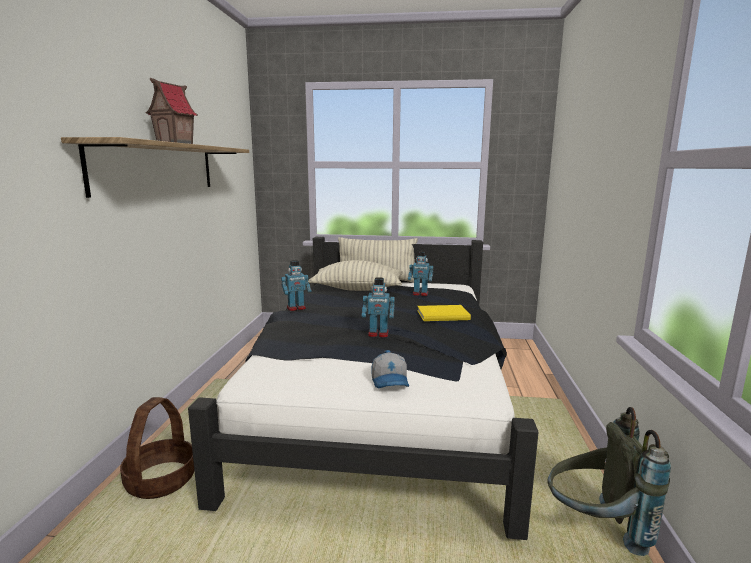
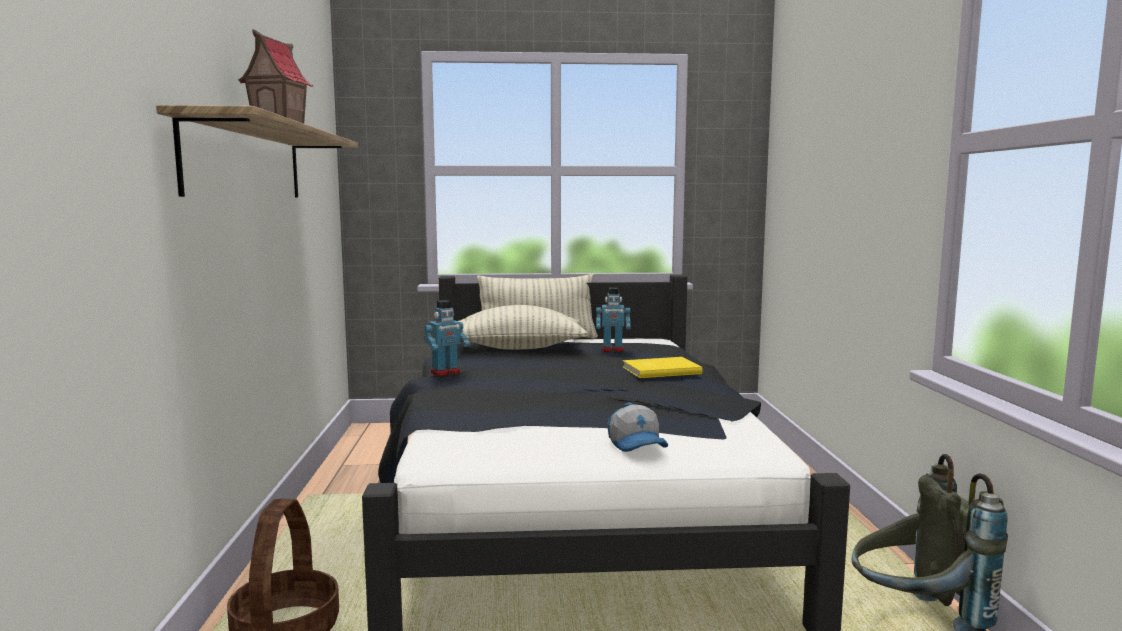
camera: 10 degrees left, 5 degrees down
toy robot [362,278,395,338] -> none

